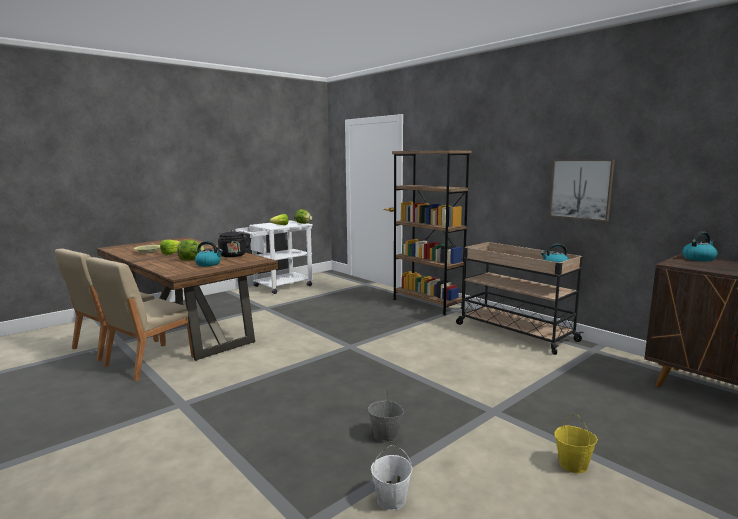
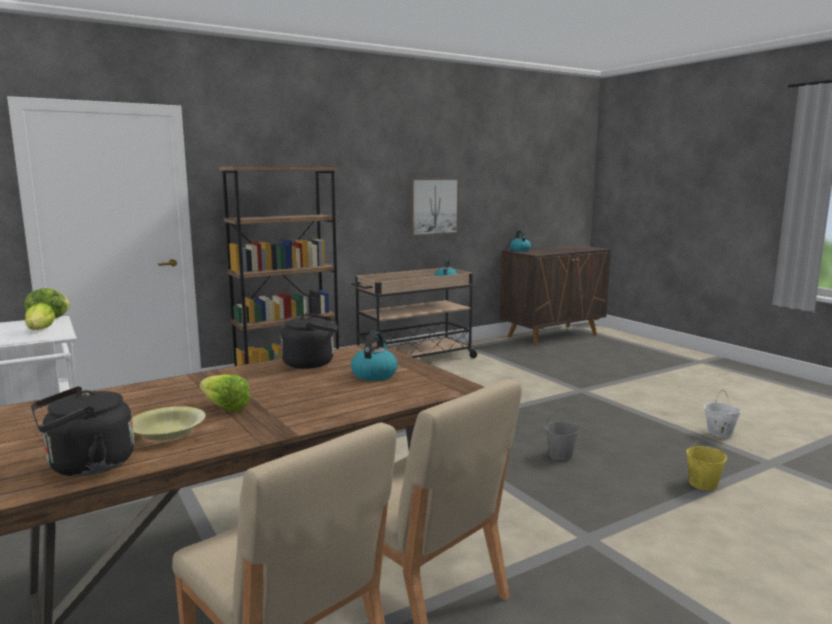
camera: 80 degrees left, 0 degrees up
lettuce [177,240,205,260] -> none
grey bucket [368,390,404,442] -> grey bucket moved to [545,408,580,460]
yellow bucket [554,415,598,473] -> yellow bucket moved to [686,433,727,491]
none -> black kettle [31,386,134,476]

